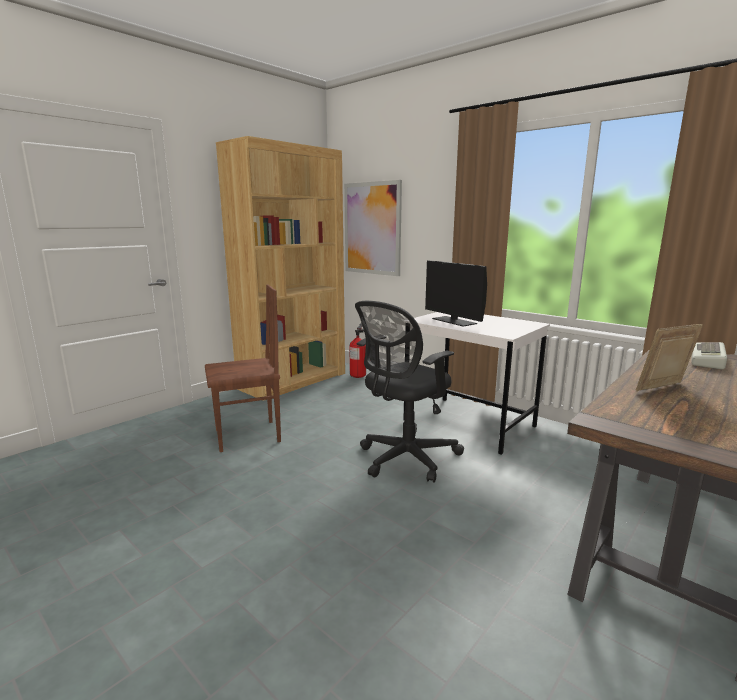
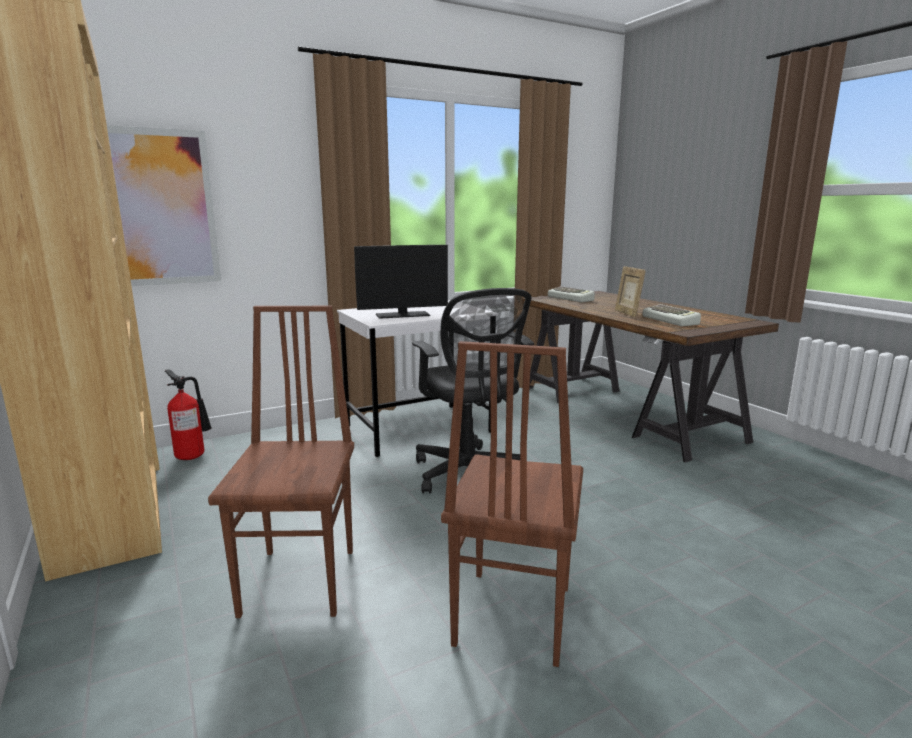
camera: 70 degrees left, 0 degrees up
none -> brown chair [441,341,583,667]
none -> keyboard [642,304,701,327]

